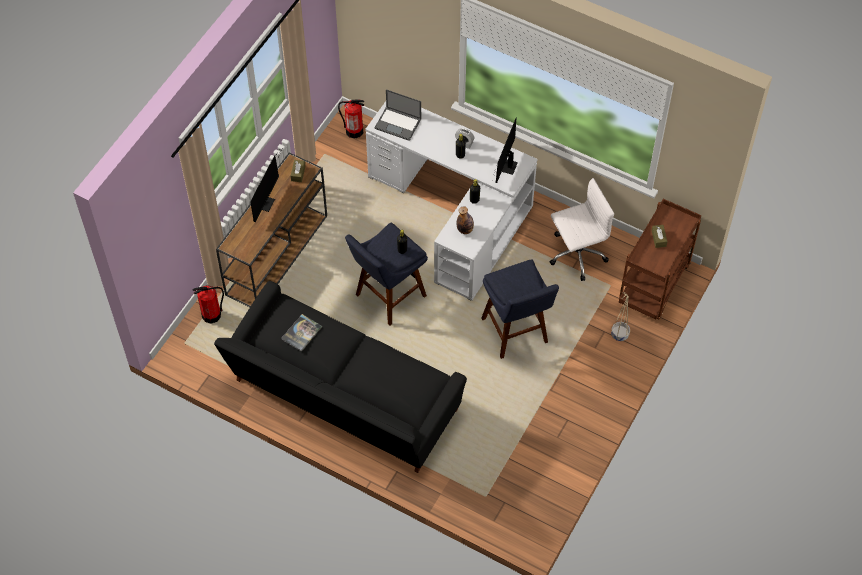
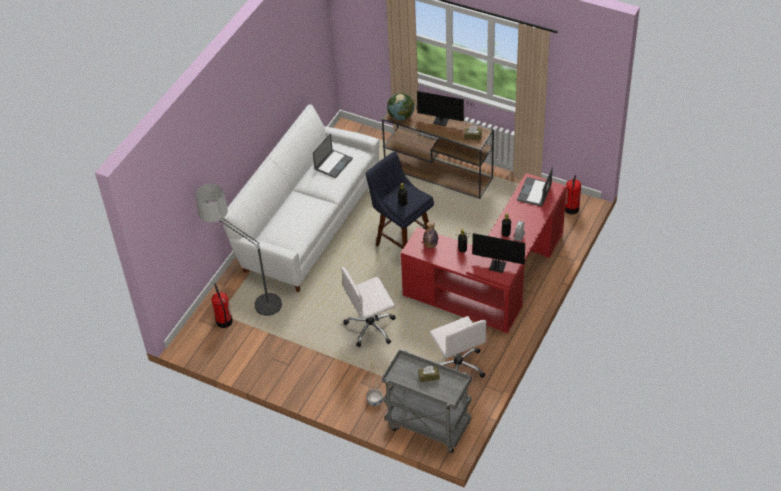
camera: 90 degrees right, 10 degrees down
fire extinguisher [192,285,224,324] -> fire extinguisher moved to [211,283,233,328]
black sofa [214,281,467,473] -> white sofa [221,104,379,292]
book [281,314,322,352] -> laptop [313,133,353,178]
white desk [365,101,537,301] -> red desk [401,173,567,334]
blue stool [481,259,559,359] -> white office chair [341,267,395,347]
brown cart [619,199,701,320] -> grey cart [382,349,472,453]
none -> floor lamp [196,183,282,316]
none -> globe [387,93,414,120]

